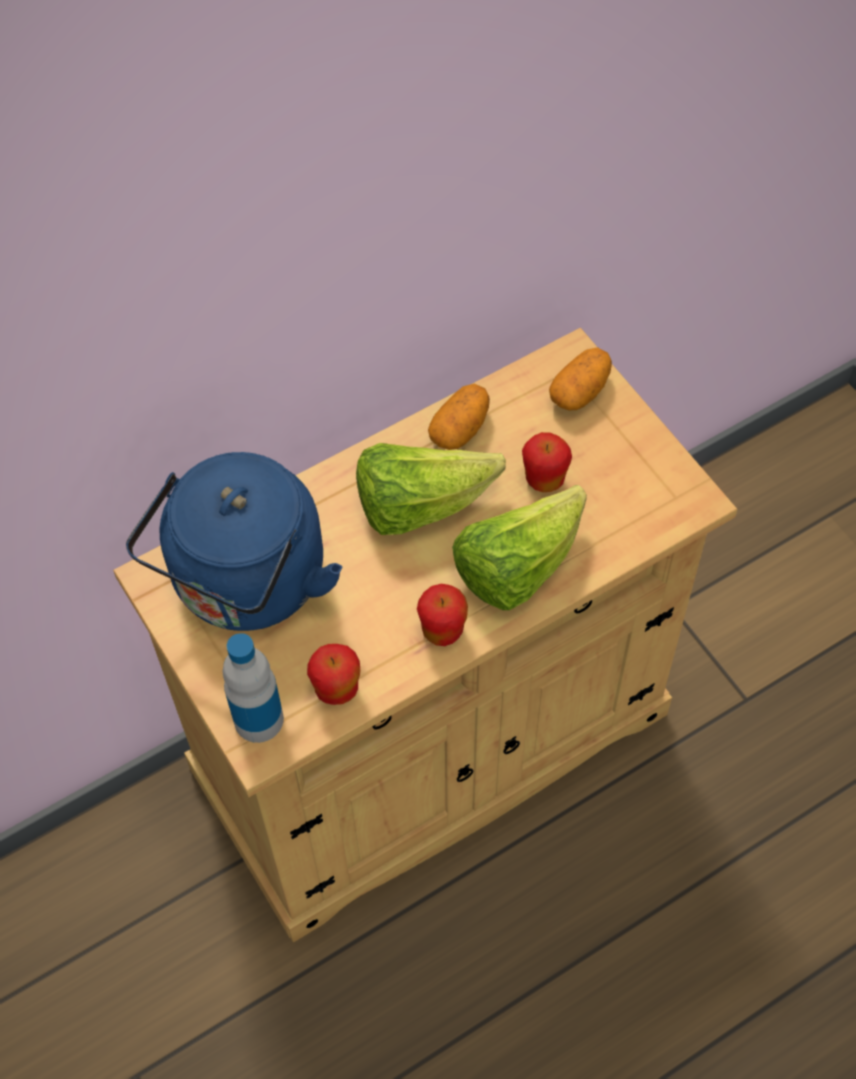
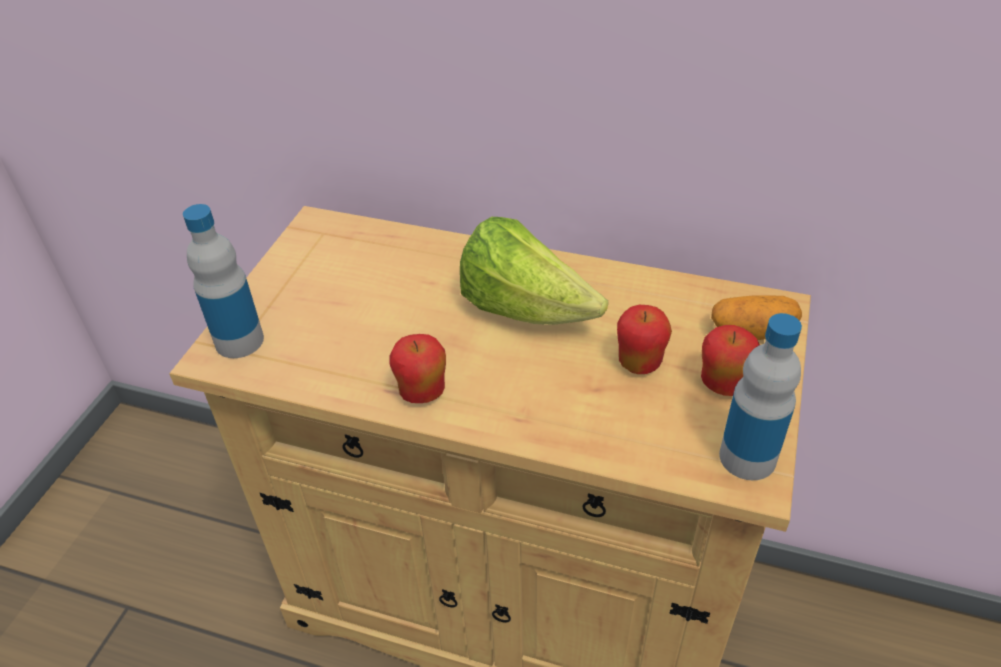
camera: 50 degrees right, 15 degrees down
blue kettle [126,452,342,631] -> none
apple [307,644,360,705] -> apple moved to [701,325,760,396]
potato [428,383,490,450] -> none
lettuce [452,485,587,610] -> none
none -> bottle [719,313,802,480]

